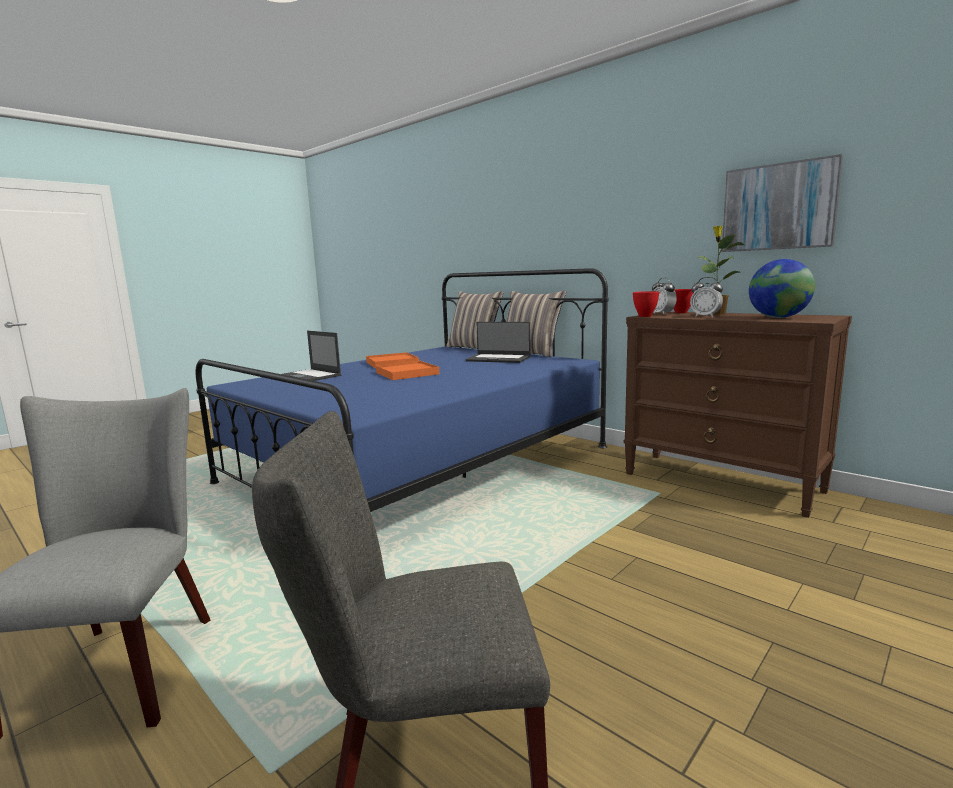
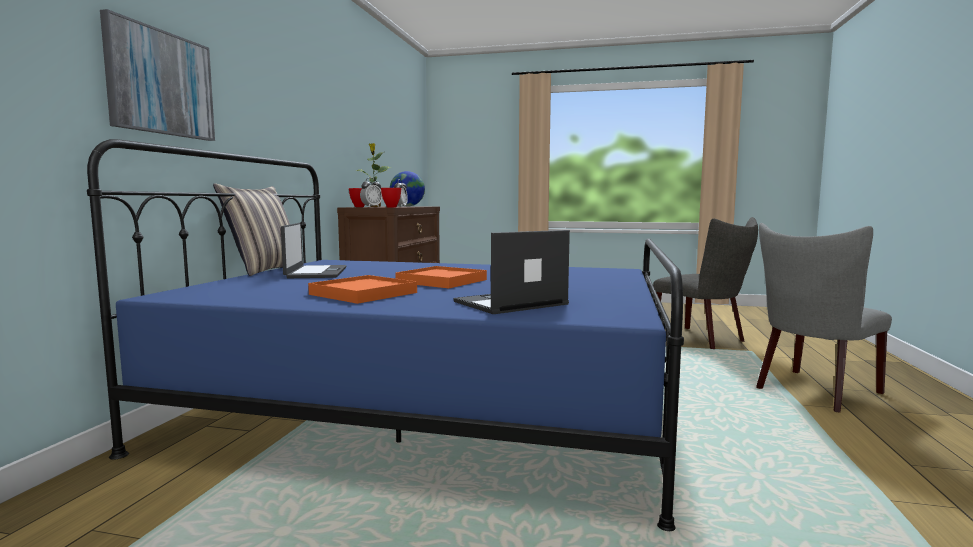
camera: 120 degrees left, 5 degrees down
laptop [282,331,342,381] -> laptop turned 135 degrees counterclockwise [454,230,570,314]
pillow [446,291,504,349] -> none
picture [722,154,843,252] -> picture moved to [100,9,215,141]

